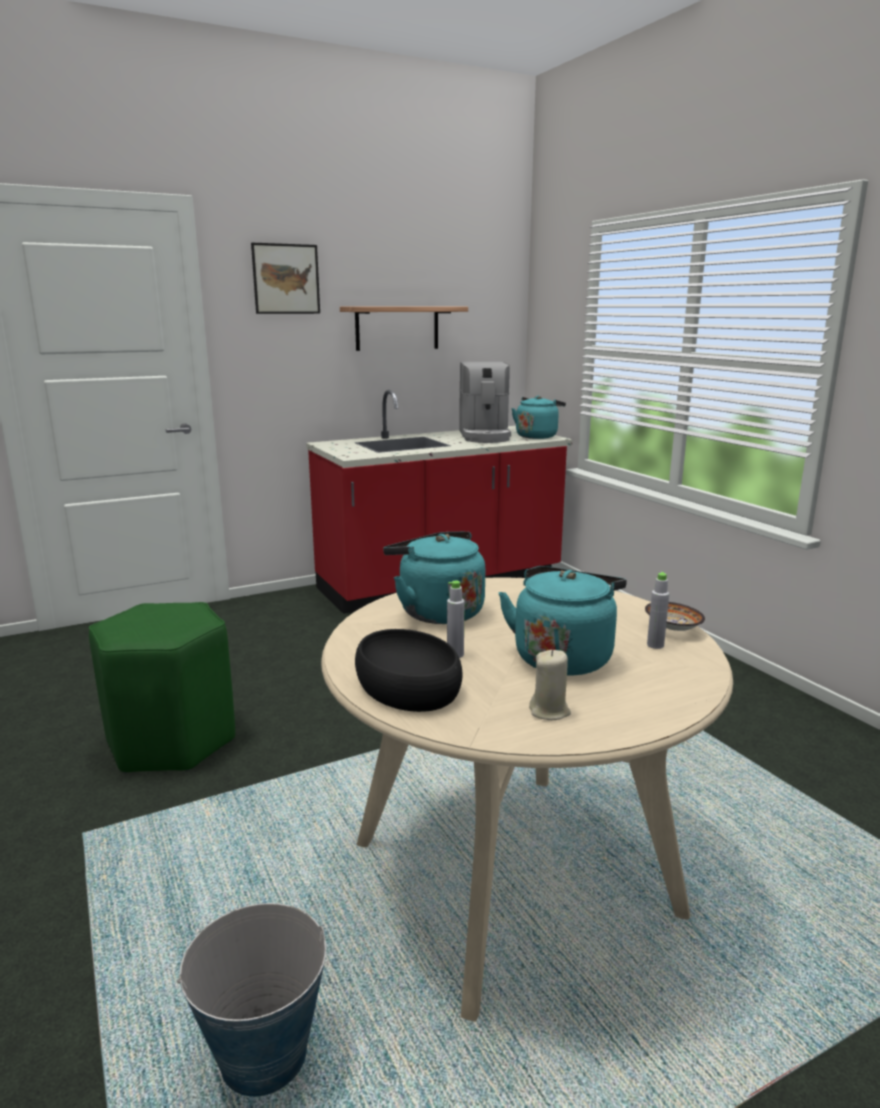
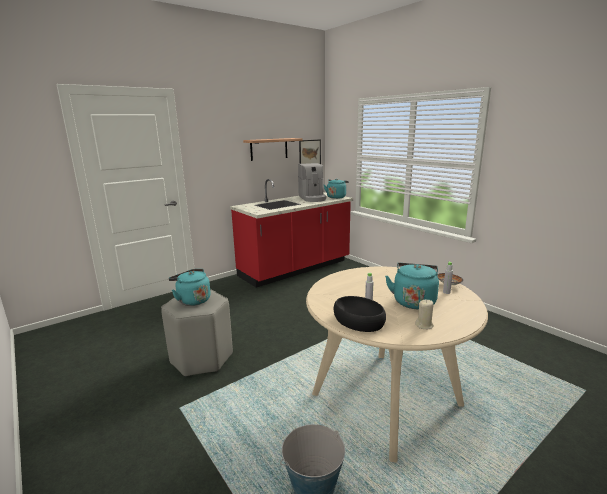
camera: 10 degrees left, 0 degrees up
green stool [89,602,235,774] -> grey stool [161,290,233,377]
picture [251,243,320,314] -> picture moved to [299,139,321,164]
turquoise kettle [383,532,485,624] -> turquoise kettle moved to [168,269,211,306]

